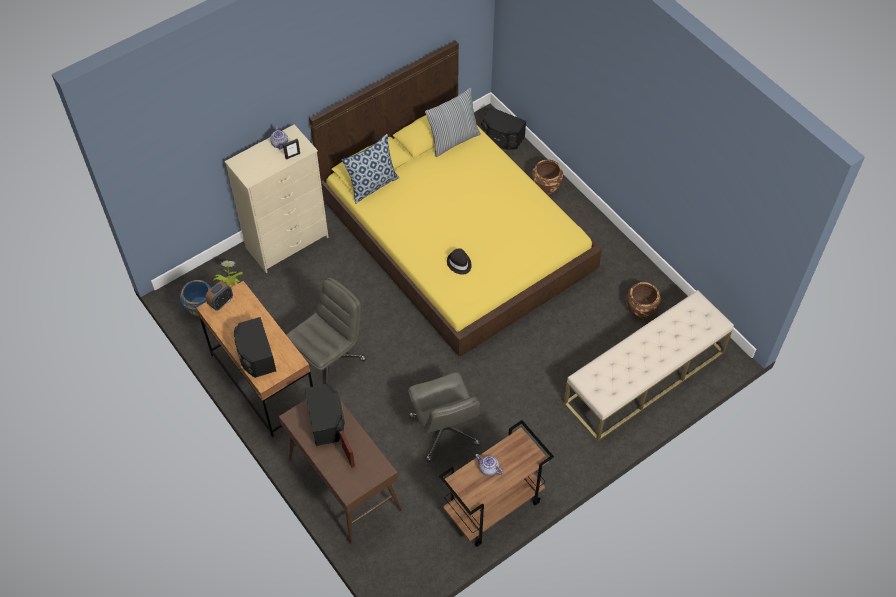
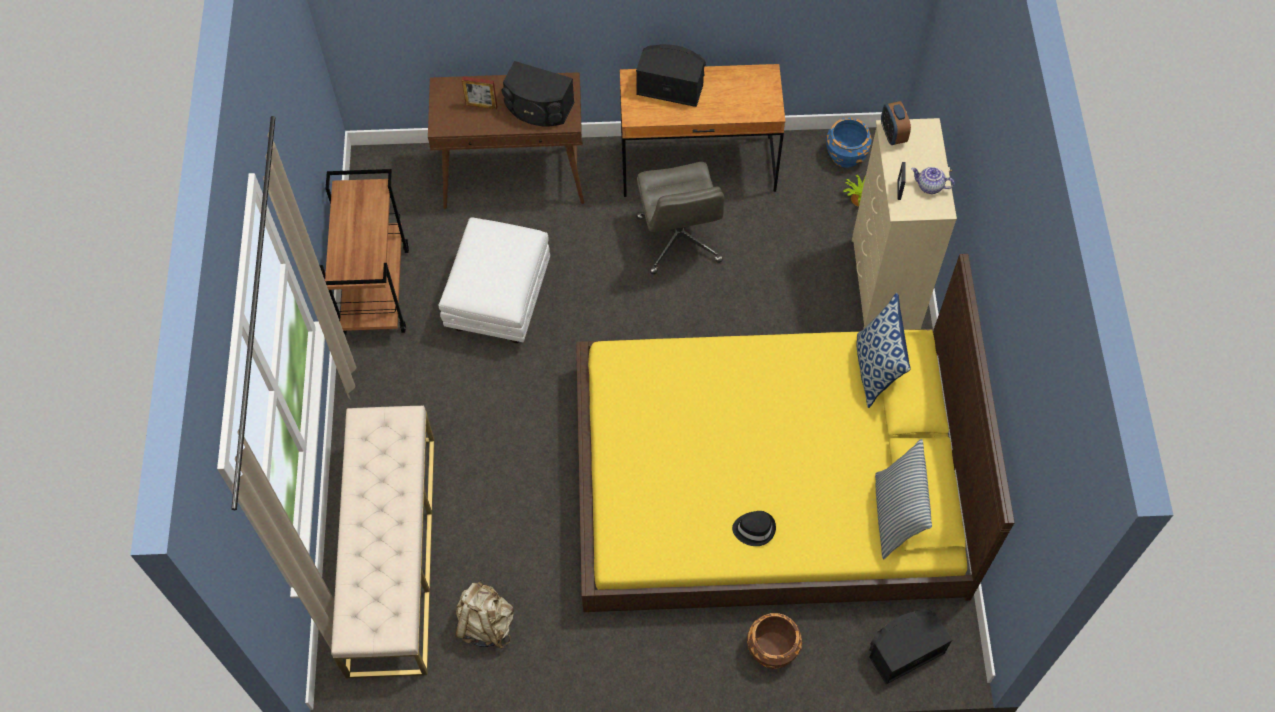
camera: 125 degrees right, 5 degrees up
alarm clock [205,281,233,311] -> alarm clock moved to [881,101,911,145]
grey office chair [408,372,480,462] -> white ottoman [439,217,550,343]
black hat [447,248,472,275] -> black hat moved to [732,511,776,546]
teapot [475,454,503,476] -> none
brown planter [626,282,661,319] -> beige backpack [455,580,514,649]

